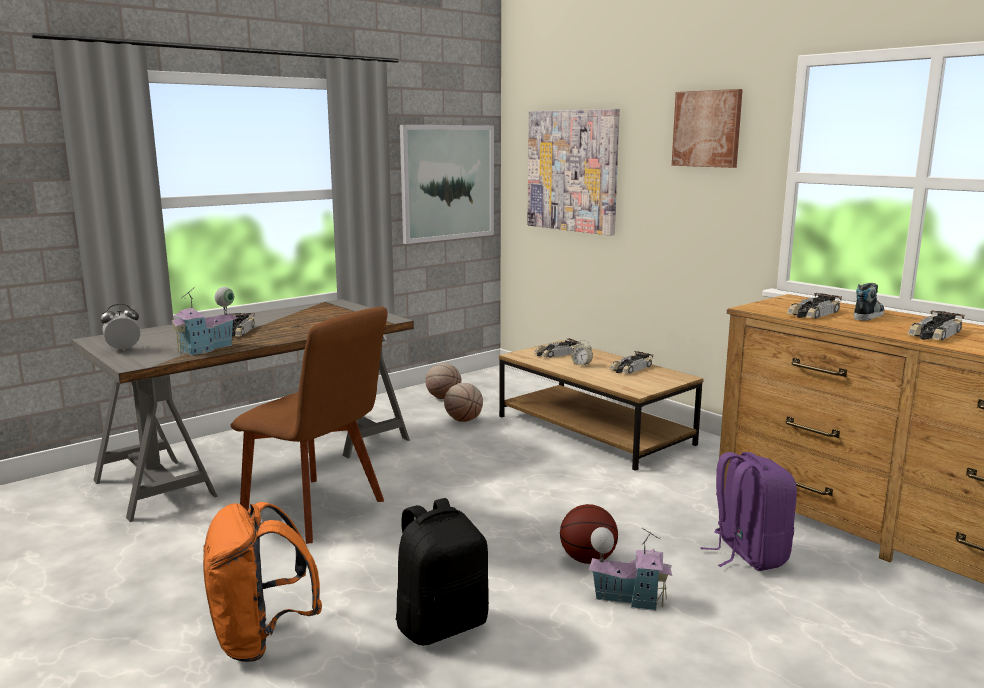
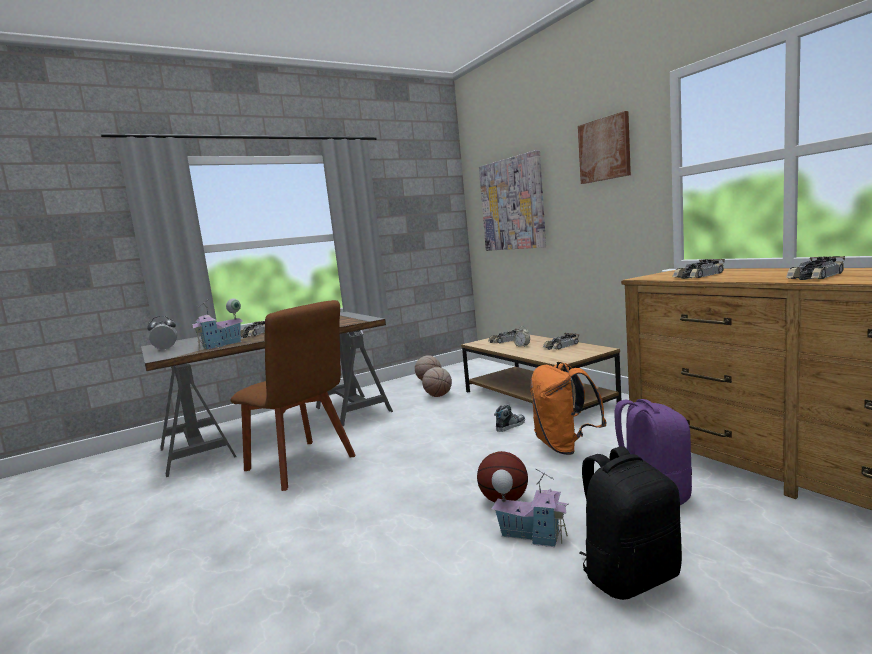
camera: 10 degrees right, 5 degrees down
orange backpack [203,502,322,662] -> orange backpack moved to [530,362,607,455]
black backpack [396,498,489,646] -> black backpack moved to [579,446,682,600]
picture [400,125,494,244] -> none
shoe [854,283,884,321] -> shoe moved to [494,404,525,432]

